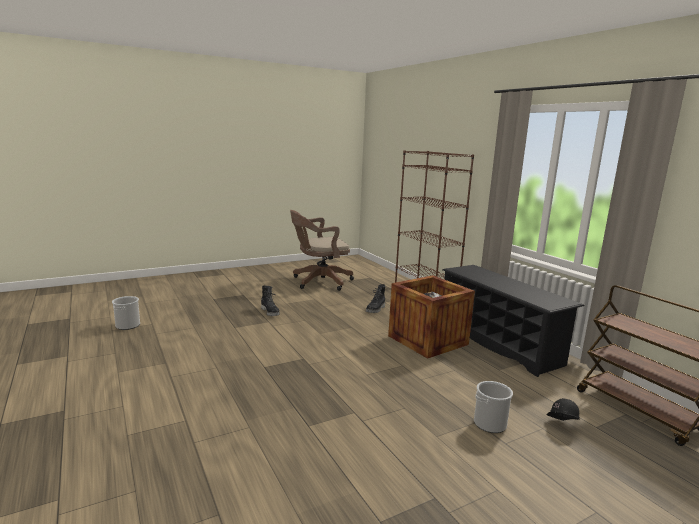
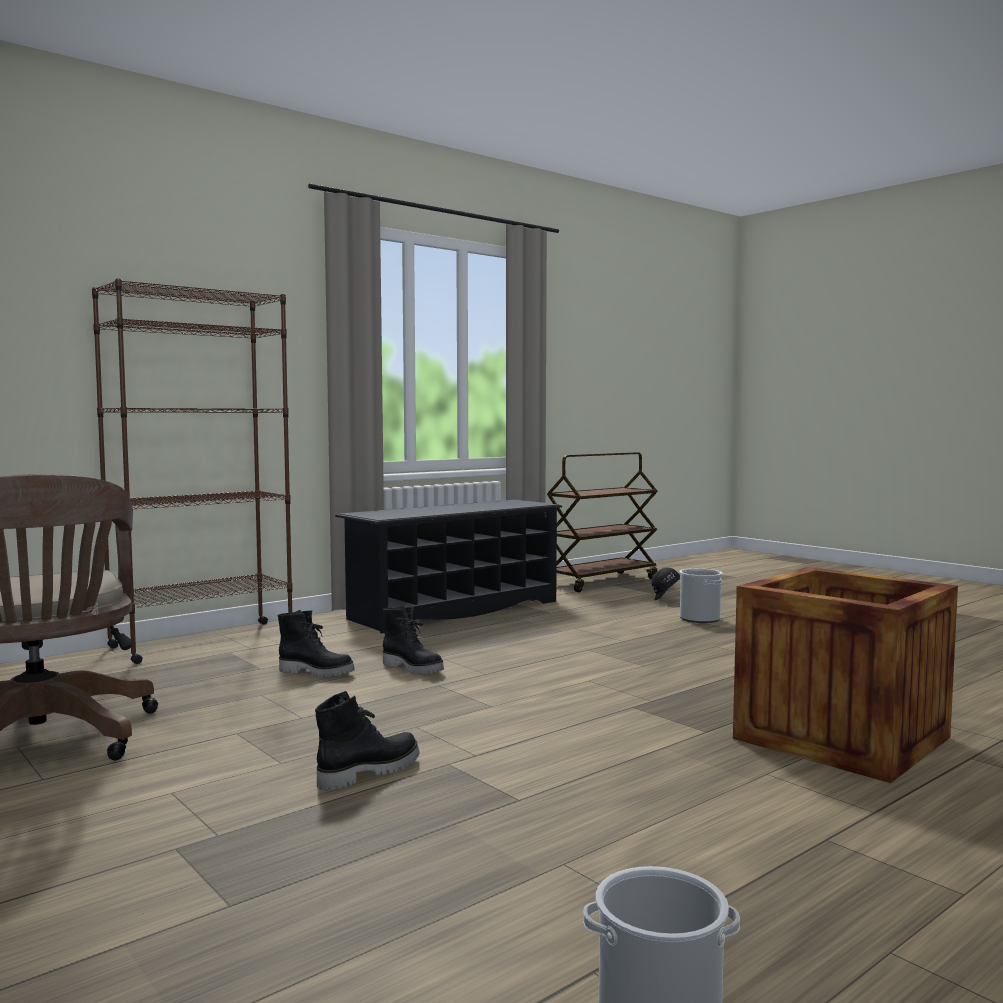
camera: 100 degrees left, 10 degrees down
crate [388,275,475,359] -> crate moved to [733,567,958,783]
none -> black boot [383,606,444,674]

